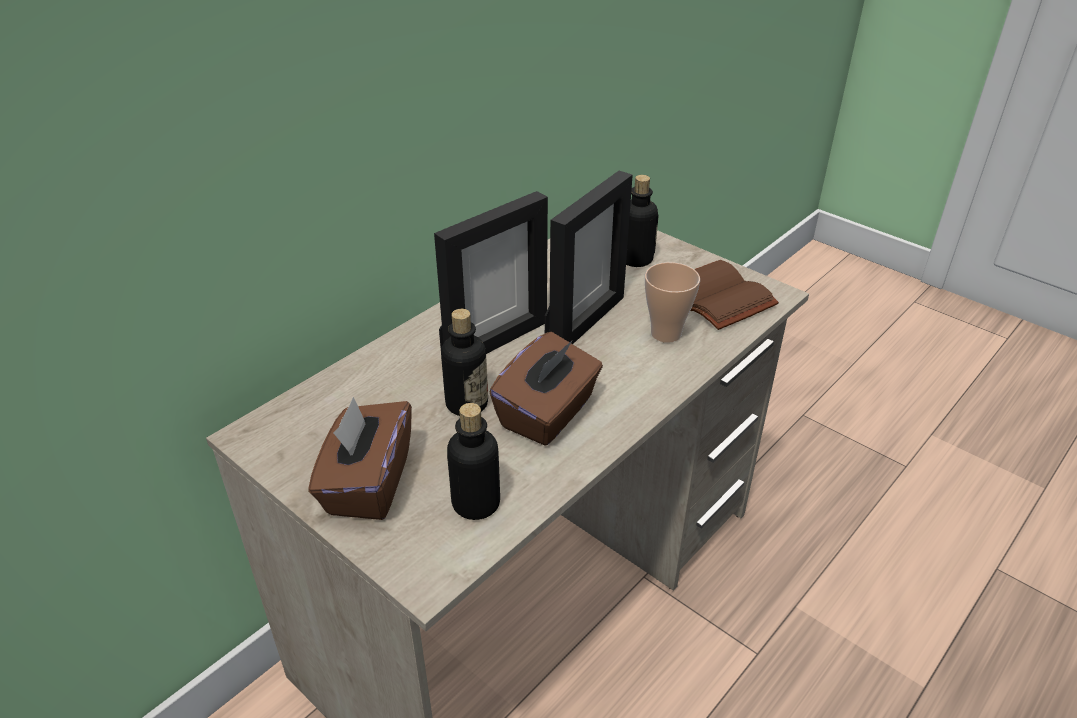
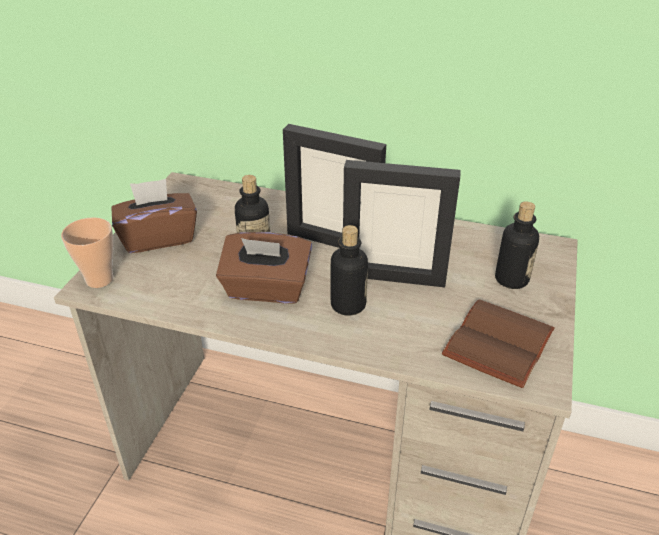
camera: 65 degrees right, 0 degrees up
bottle [447,403,500,520] -> bottle moved to [331,225,368,316]
cup [645,262,700,343] -> cup moved to [61,217,113,288]

